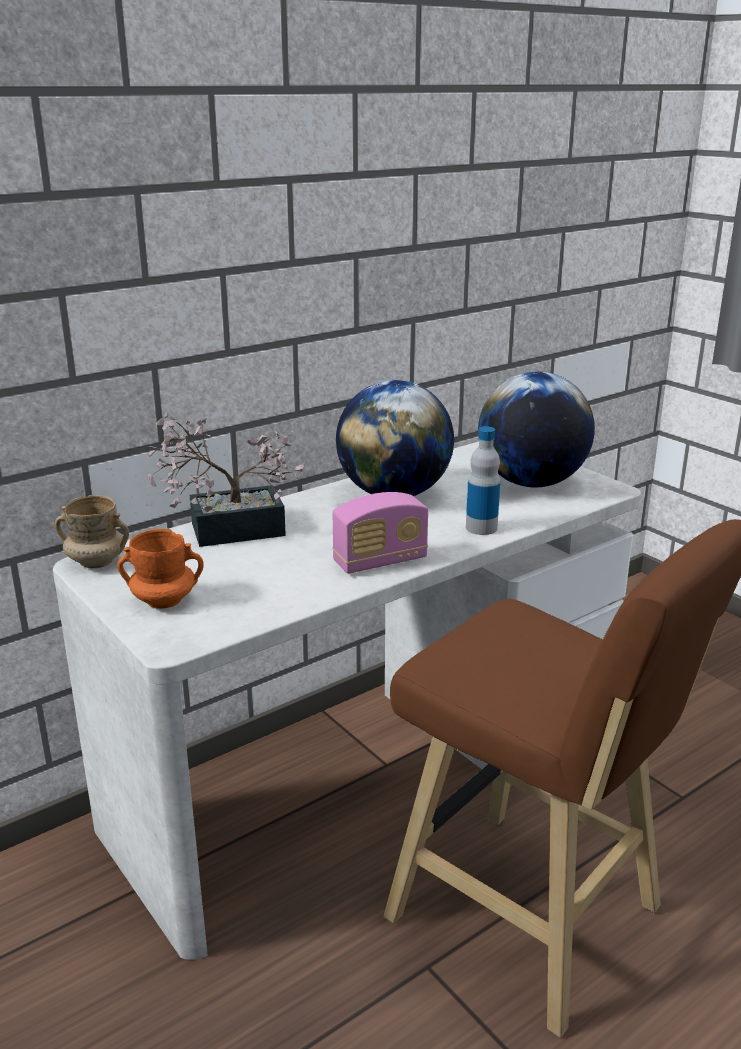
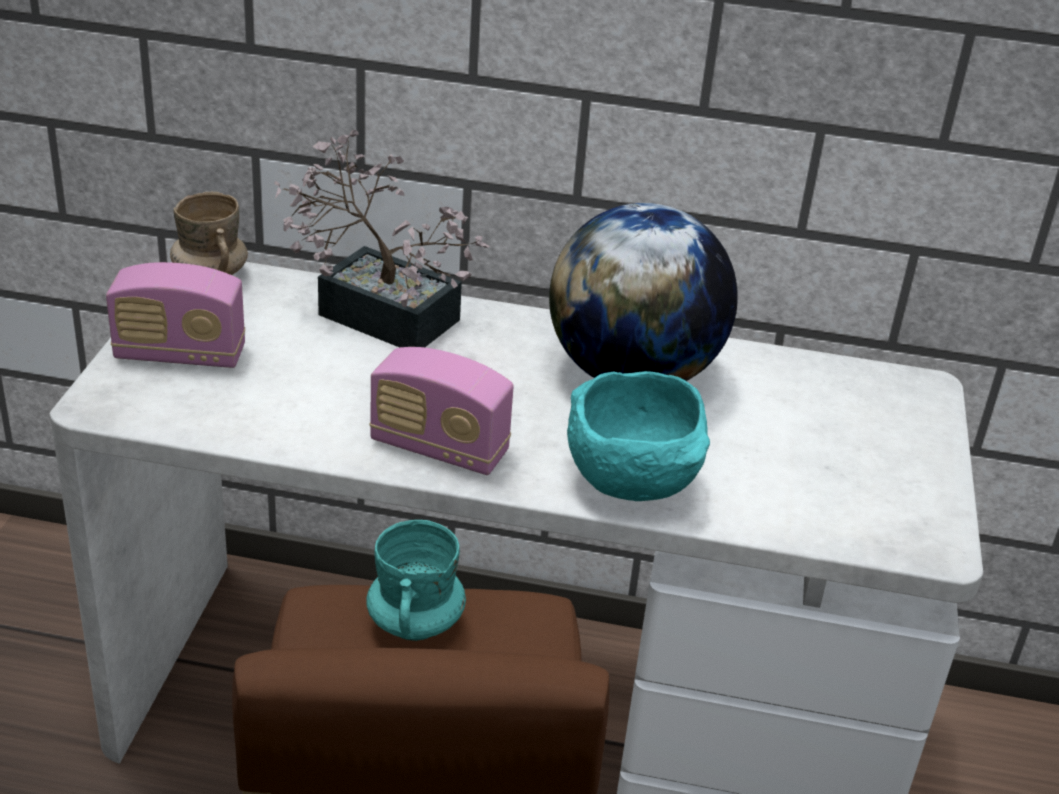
camera: 45 degrees right, 10 degrees up
orange mug [117,529,204,609] -> radio [106,262,245,368]
bottle [466,427,500,535] -> turquoise bowl [567,371,710,501]
globe [478,372,595,487] -> none
none -> turquoise mug [367,520,466,641]

